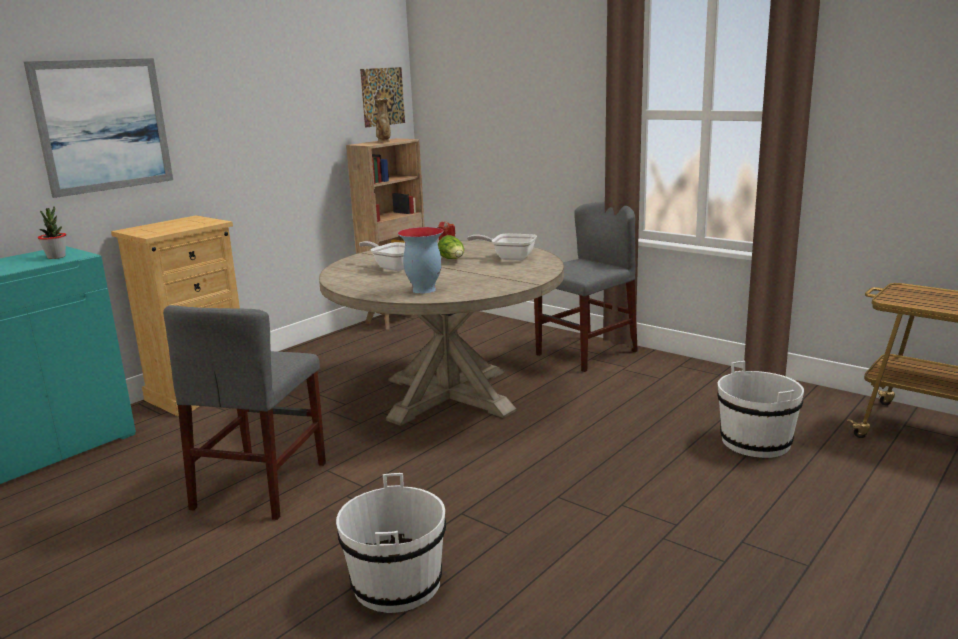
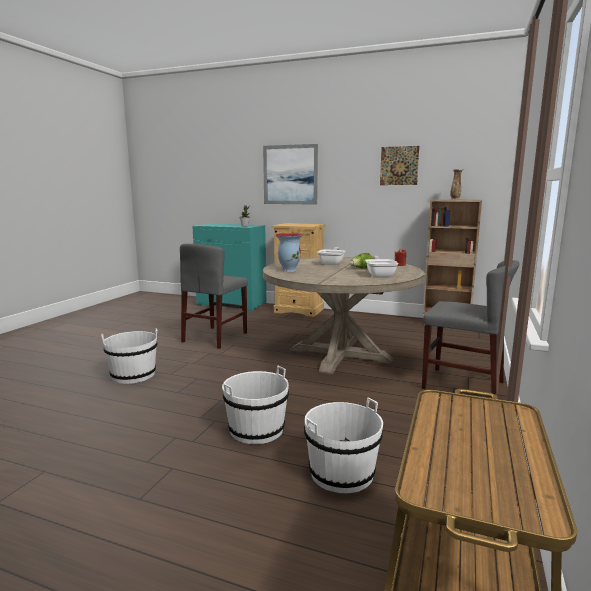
camera: 70 degrees right, 5 degrees down
grey chair [163,305,326,520] -> grey chair turned 60 degrees counterclockwise [180,244,248,349]
picture [360,67,405,128] -> picture moved to [380,146,419,185]
none -> white bucket [222,366,289,444]

